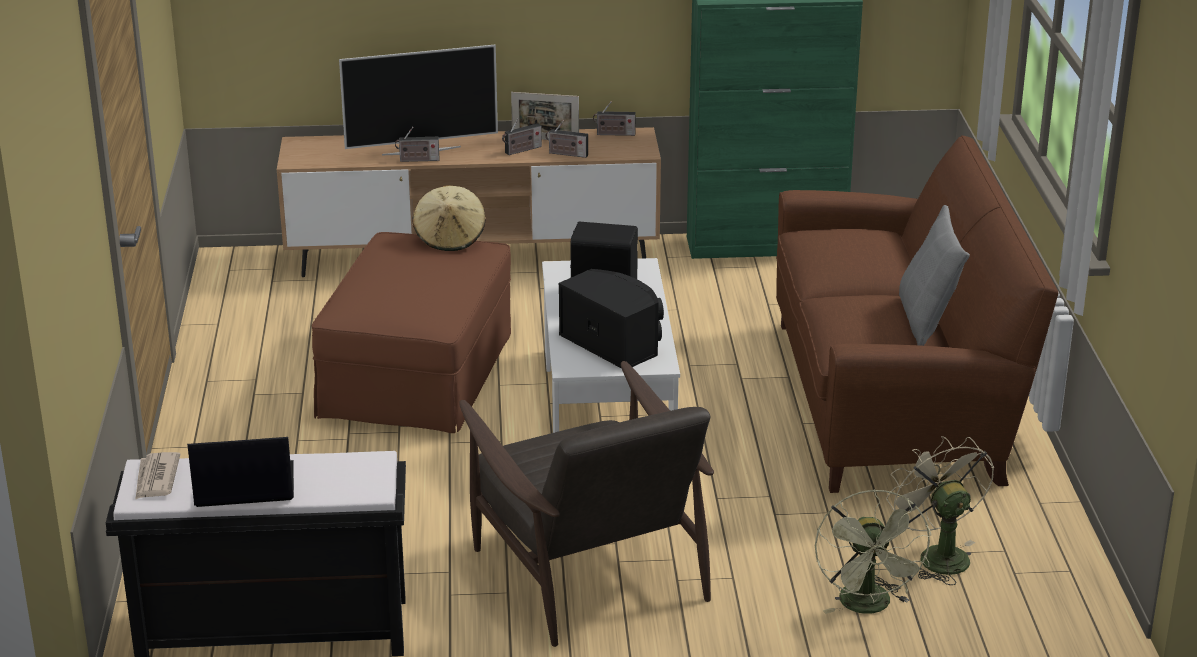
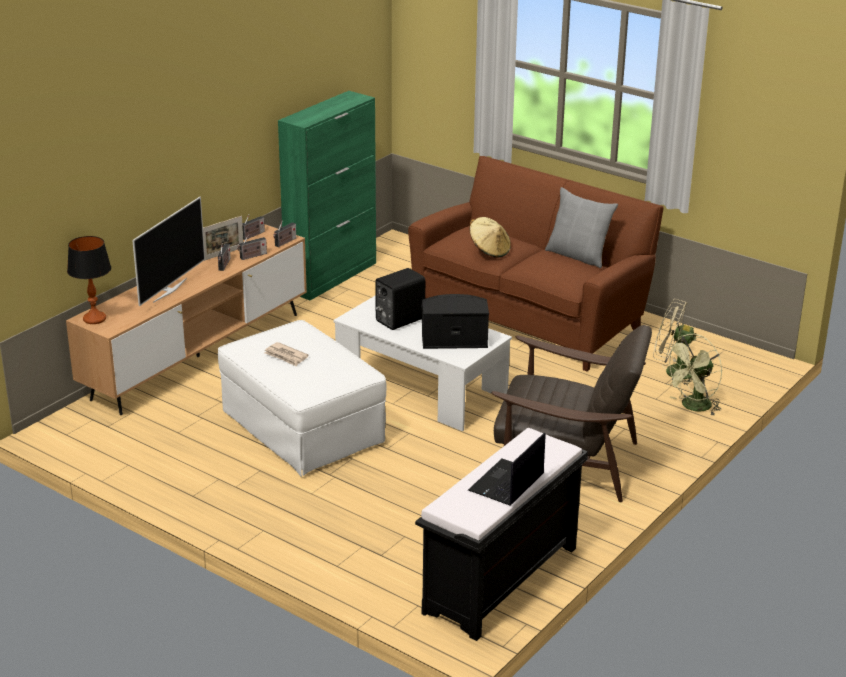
camera: 50 degrees left, 0 degrees up
newspaper [135,452,180,500] -> newspaper moved to [264,342,308,366]
brown ottoman [312,232,511,433] -> white ottoman [218,320,387,477]
radio [395,127,439,162] -> radio moved to [273,222,296,247]
beige hat [412,185,485,251] -> beige hat moved to [470,217,511,258]
green fan [815,489,931,614] -> green fan turned 105 degrees clockwise [662,334,722,415]
none -> table lamp [67,236,111,324]

